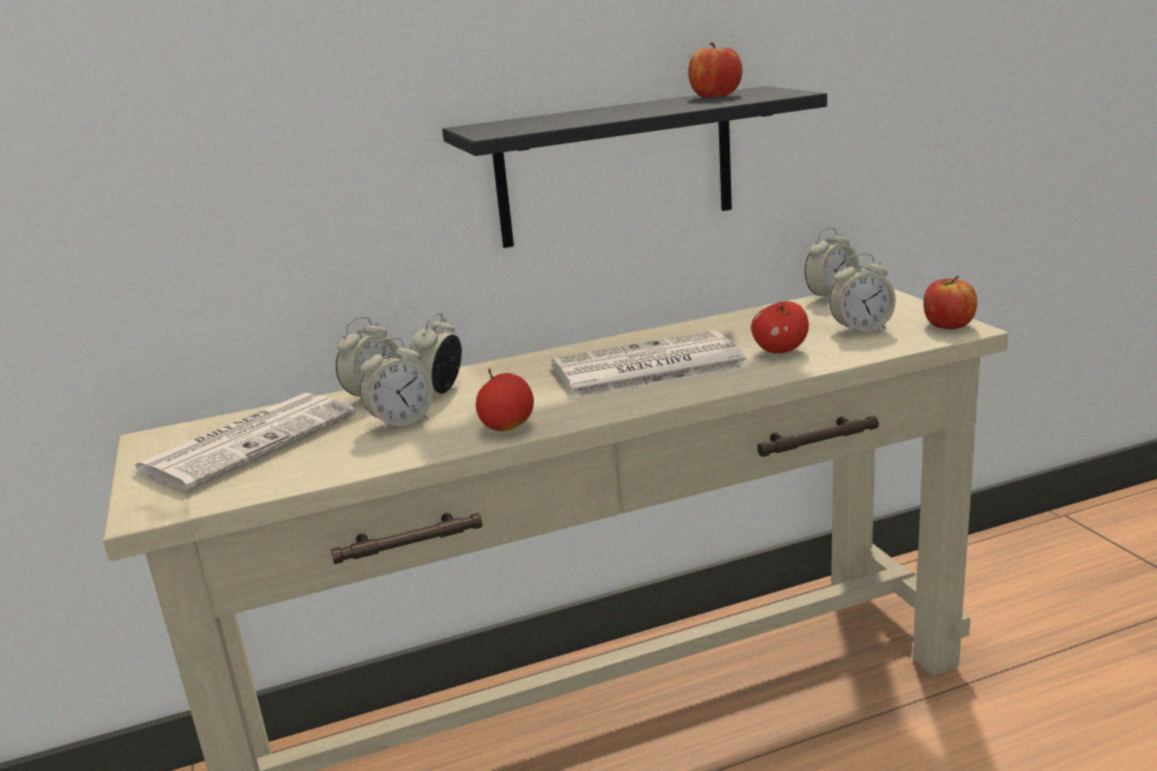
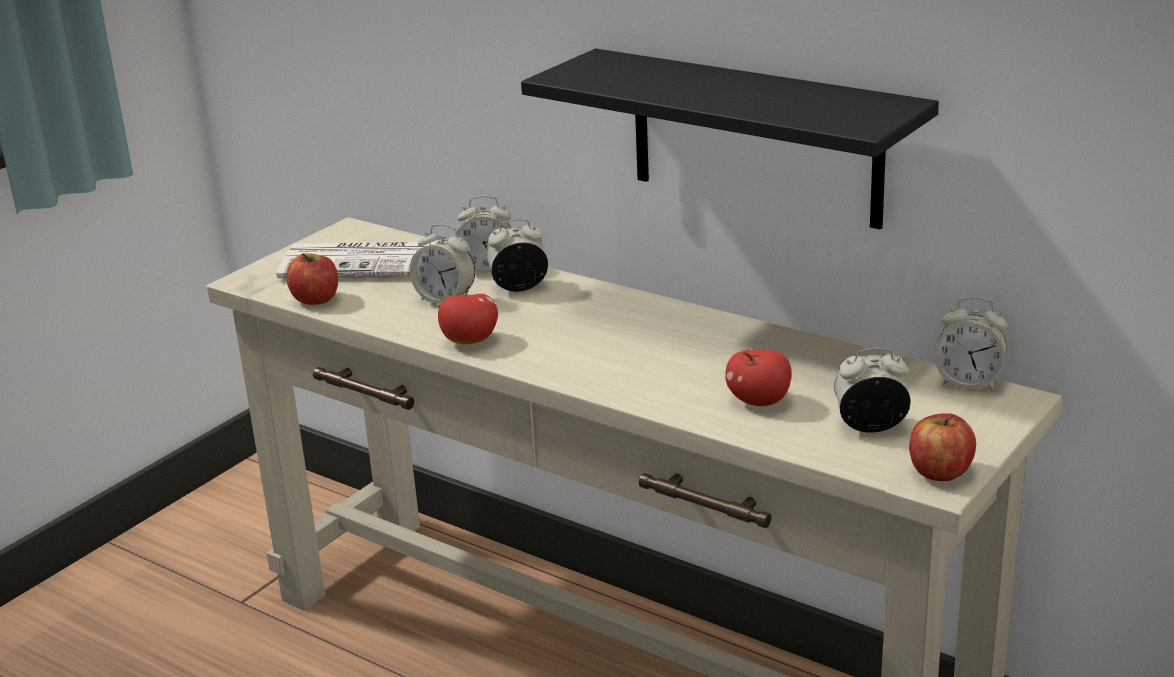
camera: 55 degrees right, 5 degrees up
newspaper [552,330,749,398] -> none
apple [688,42,742,97] -> apple moved to [286,253,338,305]
alarm clock [829,253,896,336] -> alarm clock turned 135 degrees clockwise [834,347,911,433]

